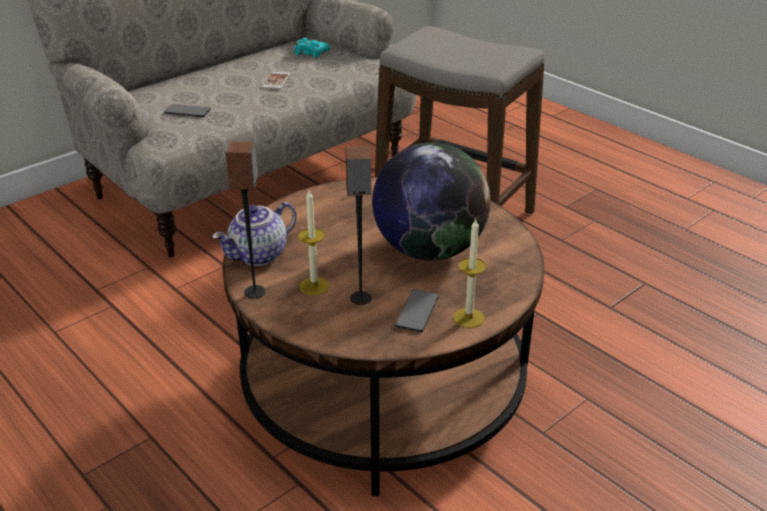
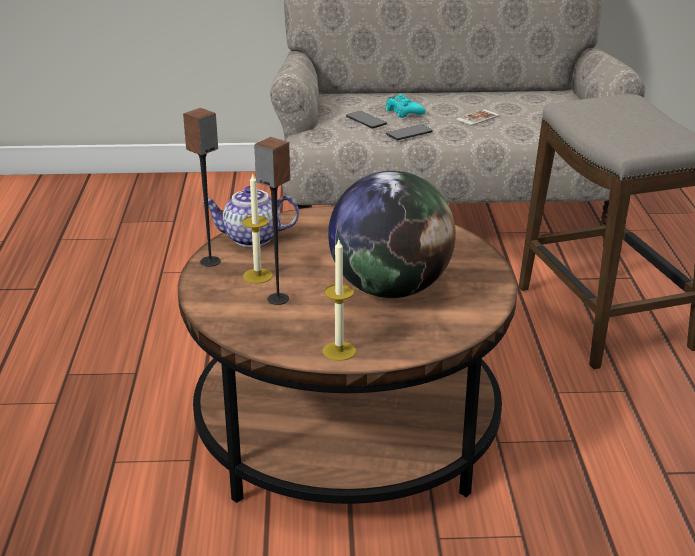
camera: 40 degrees right, 5 degrees down
turquoise game controller [294,38,330,58] -> turquoise game controller moved to [386,94,426,118]
phone [395,289,439,332] -> phone moved to [386,124,433,140]

